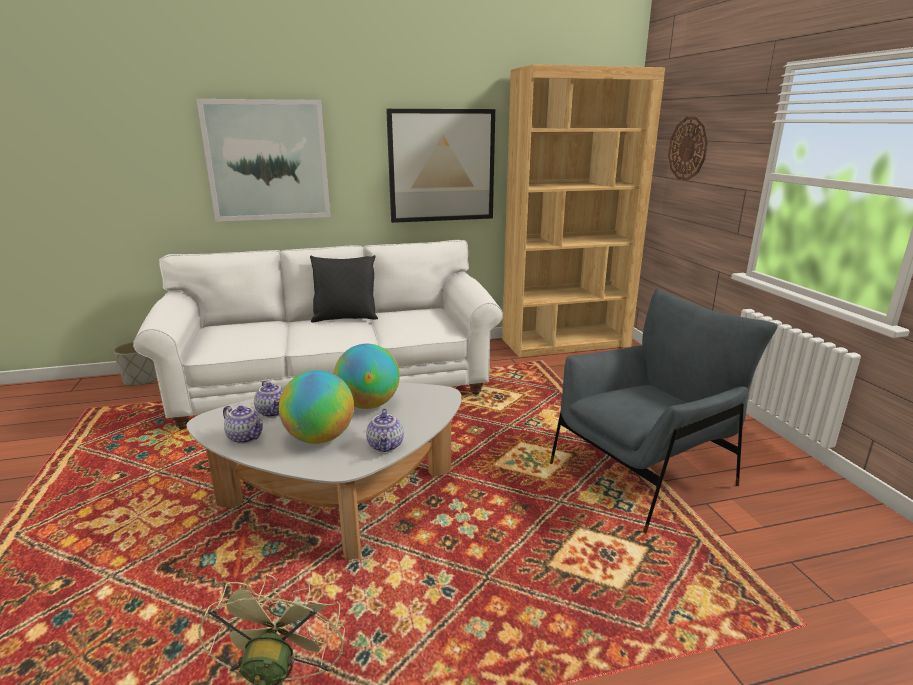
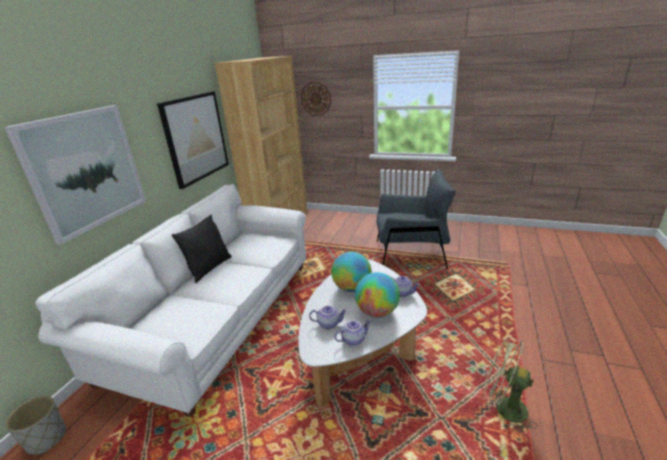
camera: 55 degrees left, 5 degrees up
grey armchair [550,289,778,534] -> grey armchair turned 90 degrees clockwise [377,169,456,269]

